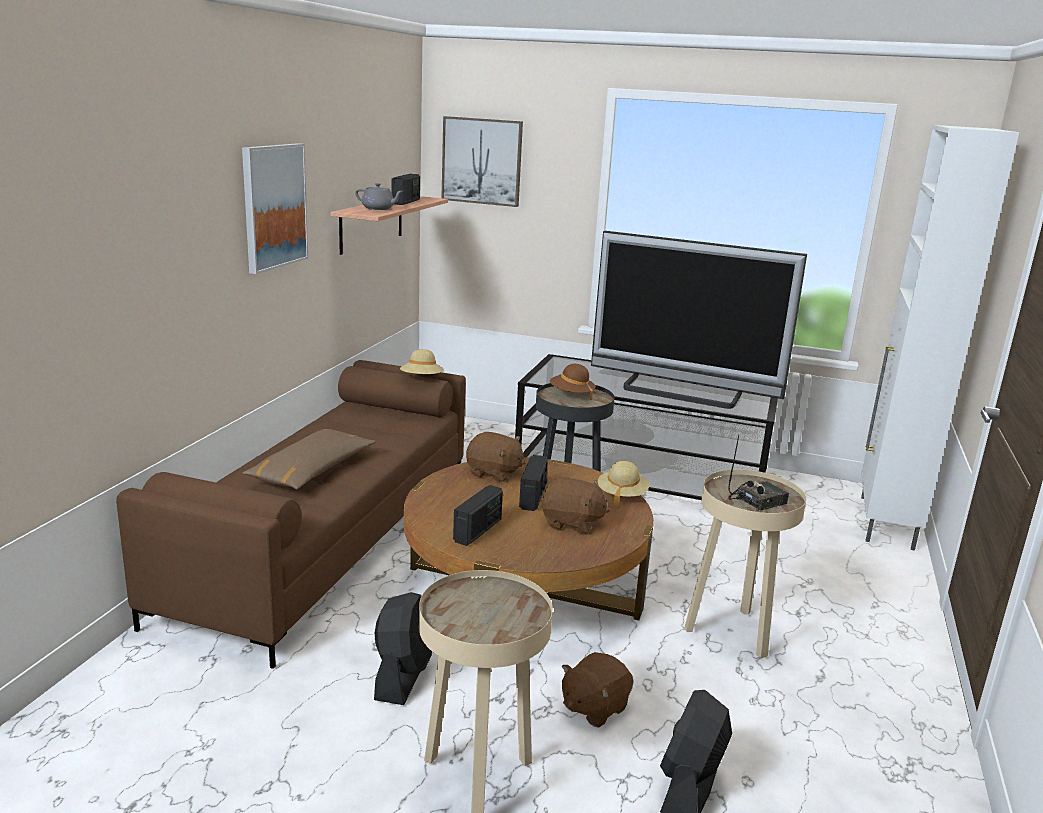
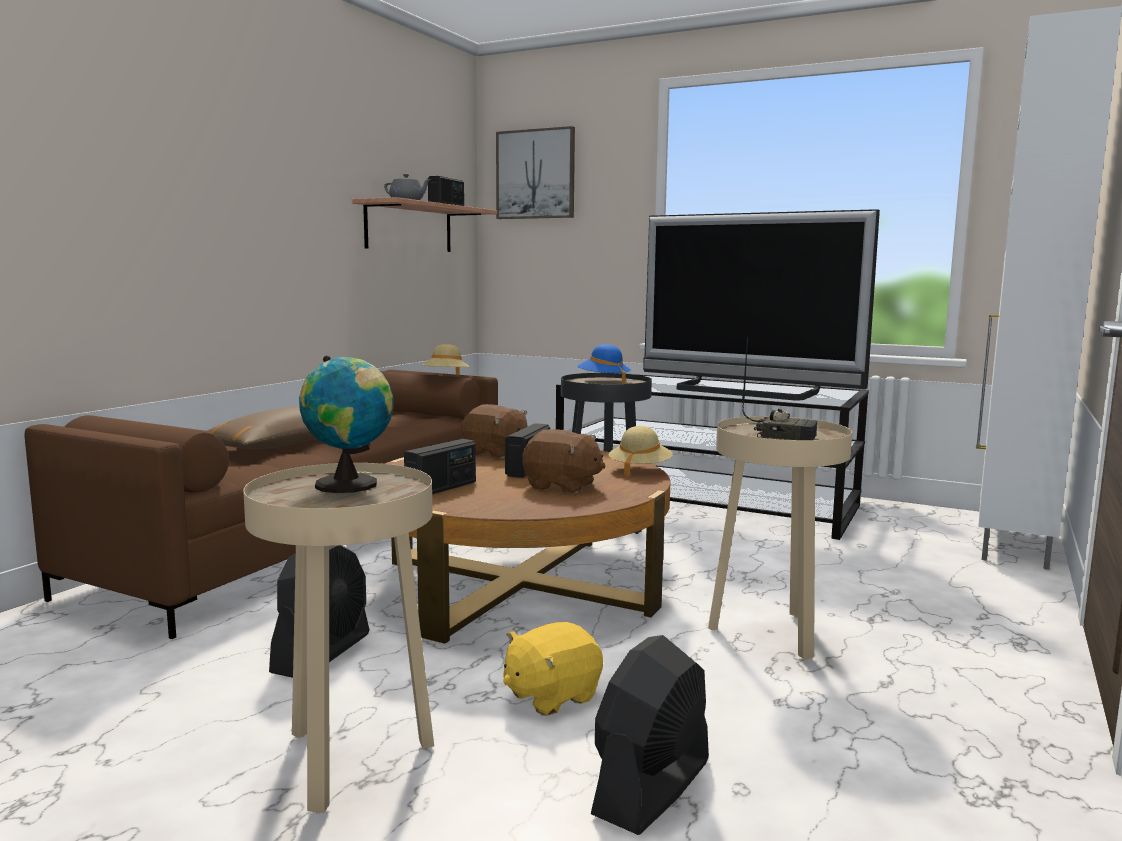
camera: 10 degrees right, 10 degrees down
picture [242,143,308,274] -> none
brown hat [550,364,596,400] -> blue hat [577,344,631,384]
brown plush toy [562,652,634,728] -> yellow plush toy [503,622,603,716]
radio [728,435,789,511] -> radio turned 45 degrees clockwise [742,337,817,440]
none -> globe [299,356,393,493]

